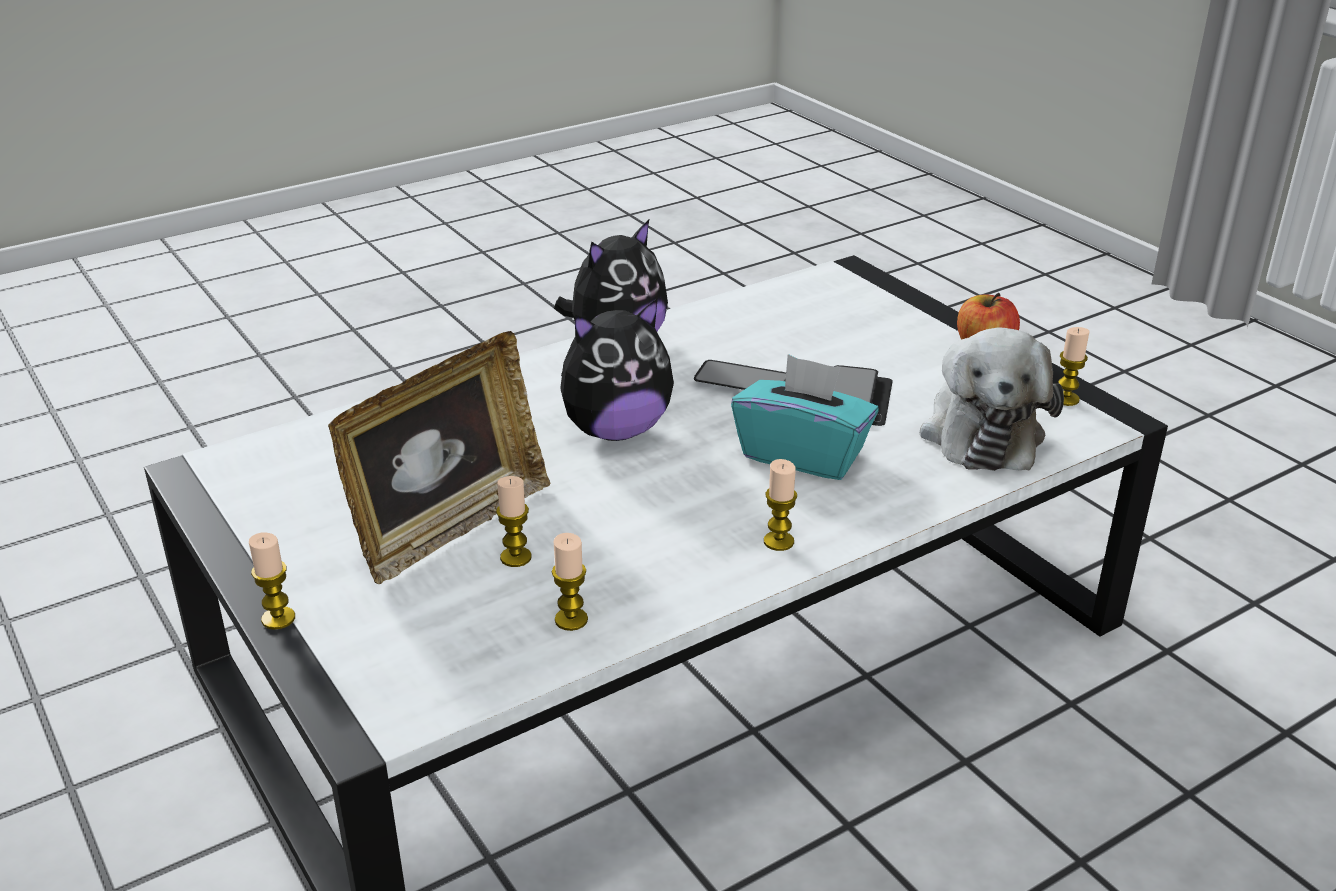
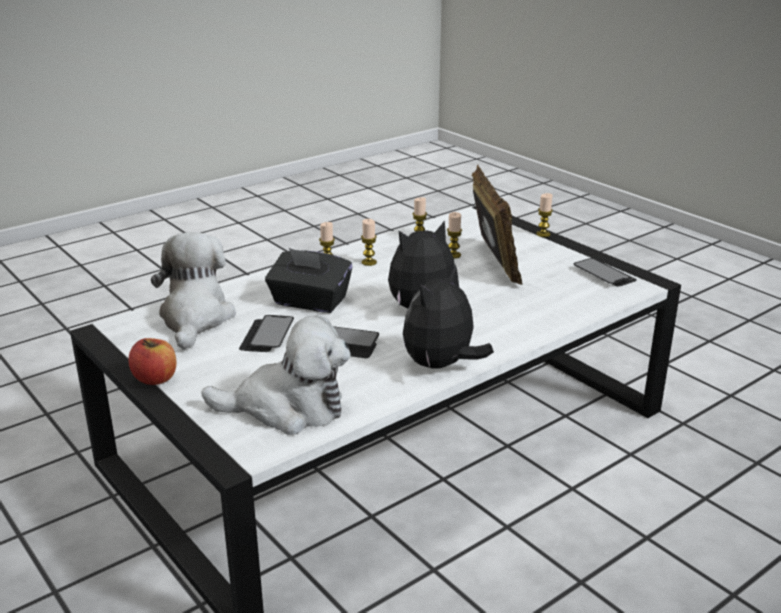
camera: 175 degrees right, 5 degrees down
picture frame [328,331,551,584] -> picture frame turned 135 degrees clockwise [472,164,522,285]
turquoise tissue box [731,354,879,480] -> black tissue box [265,248,353,313]
candle [1058,327,1090,406] -> candle moved to [361,219,377,266]
none -> plush toy [201,316,351,435]
none -> phone [573,258,637,286]

